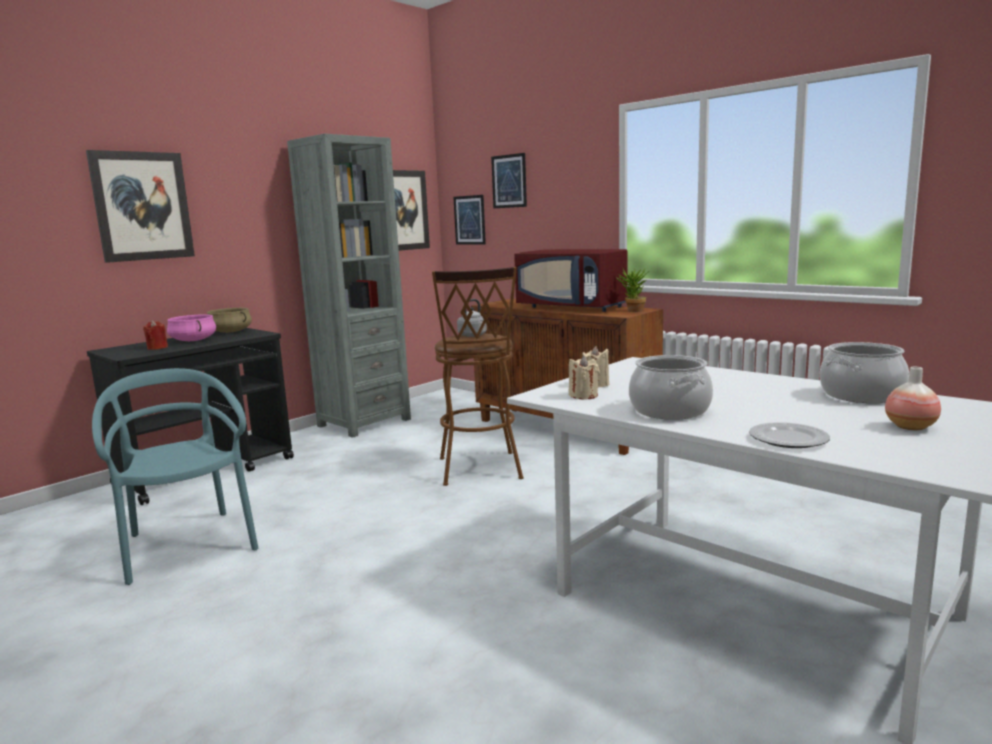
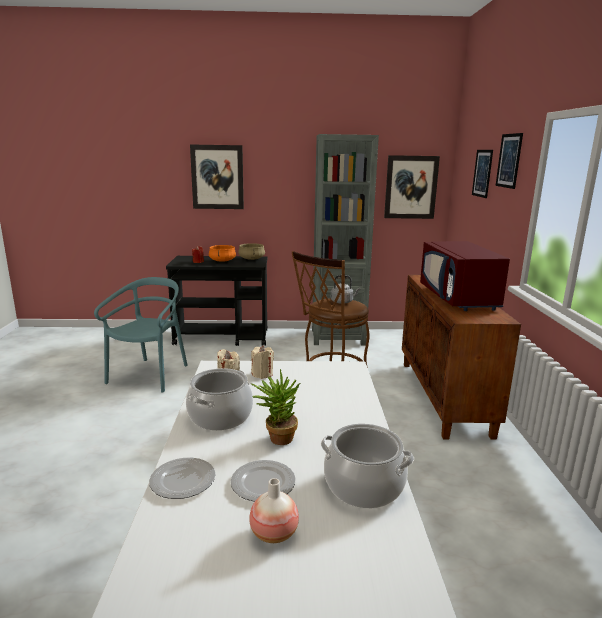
camera: 45 degrees right, 5 degrees up
pink cooking pot [167,314,216,341] -> orange cooking pot [209,245,236,262]
picture [453,195,486,245] -> picture moved to [495,133,523,189]
potted plant [617,268,649,312] -> potted plant moved to [251,369,300,445]
none -> plate [231,460,296,502]

